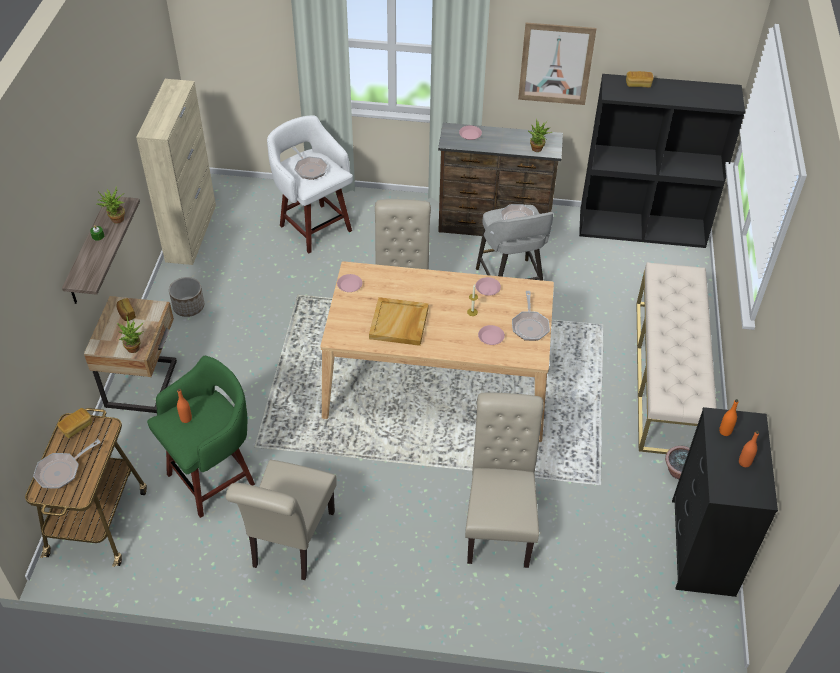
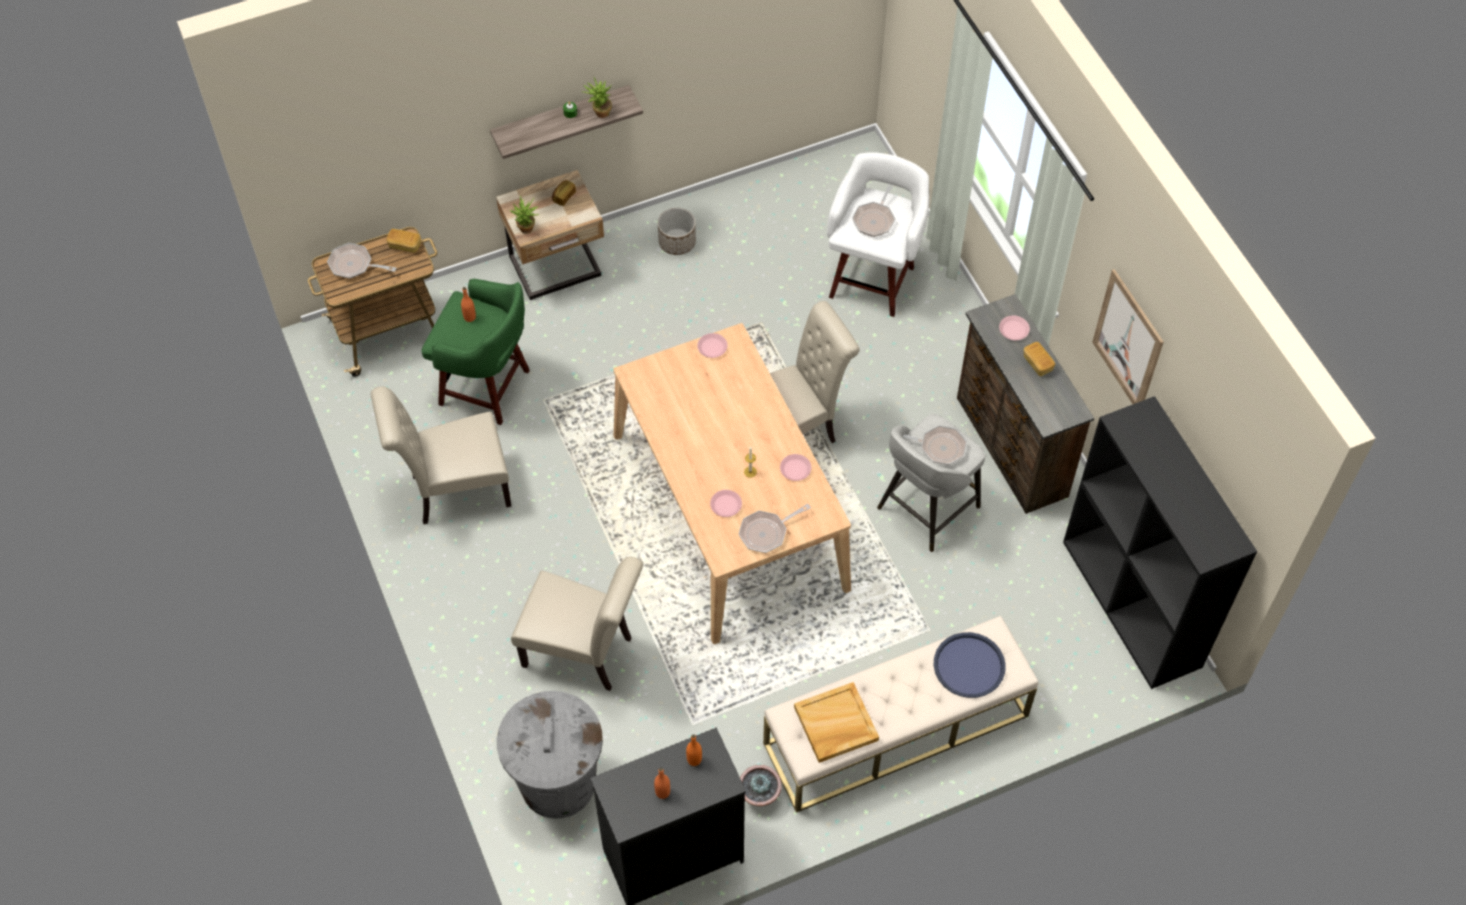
camera: 60 degrees right, 10 degrees up
beige cabinet [136,79,216,265] -> none
beige tray [369,297,429,346] -> beige tray moved to [794,682,879,763]
beige chair [465,393,544,568] -> beige chair turned 45 degrees clockwise [511,557,643,691]
potted plant [528,118,552,152] -> none
bread [626,71,654,87] -> bread moved to [1024,342,1055,376]
none -> grey trash can [497,691,603,819]
none -> blue tray [934,632,1006,698]

